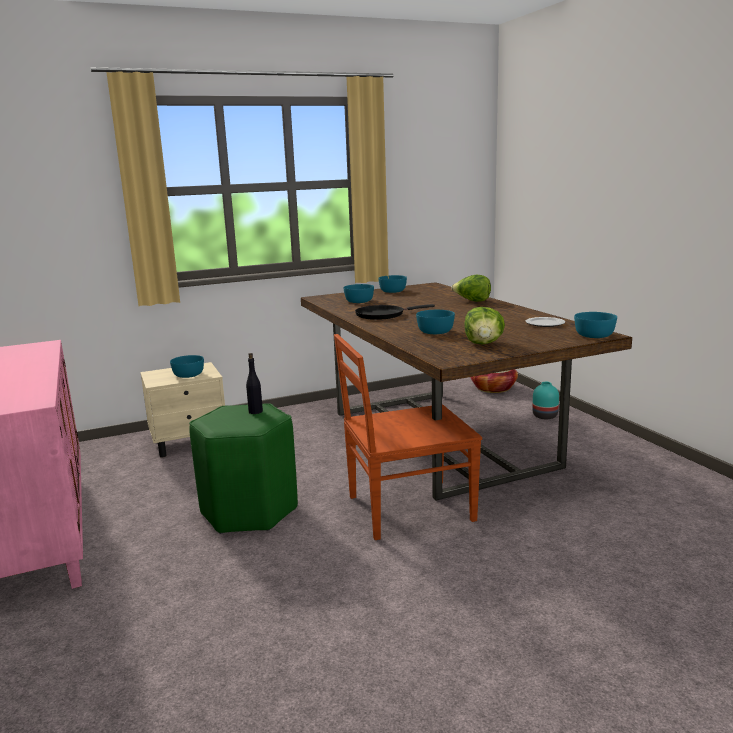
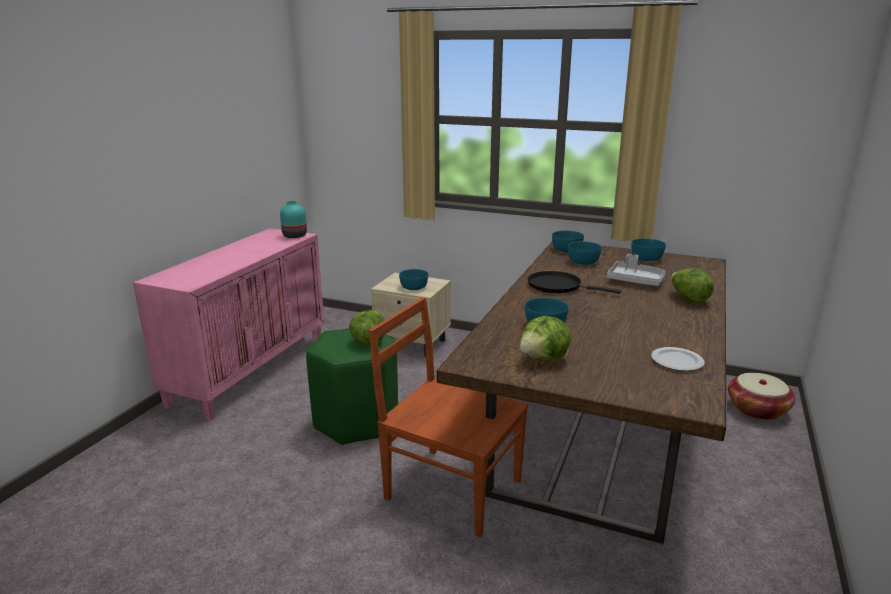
camera: 45 degrees right, 5 degrees up
black bottle [246,353,263,414] -> lettuce [349,310,384,345]
turquoise vase [532,382,559,419] -> turquoise vase moved to [280,201,307,238]
turquoise bowl [574,312,617,338] -> turquoise bowl moved to [552,231,584,252]
none -> grey tray [607,254,665,286]

